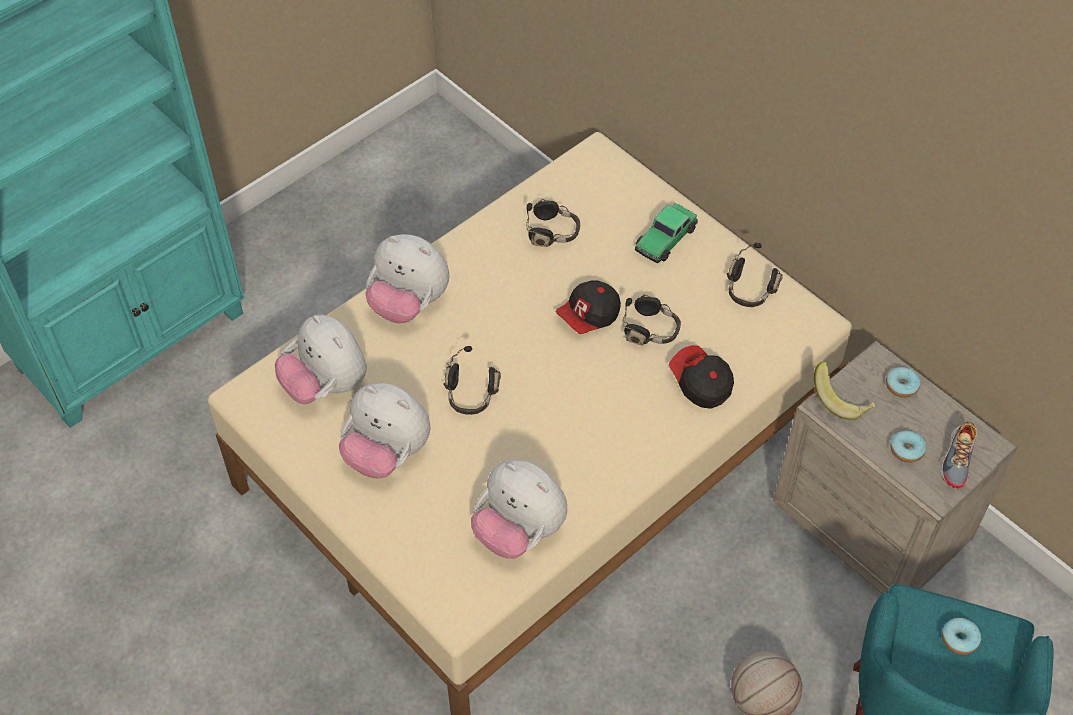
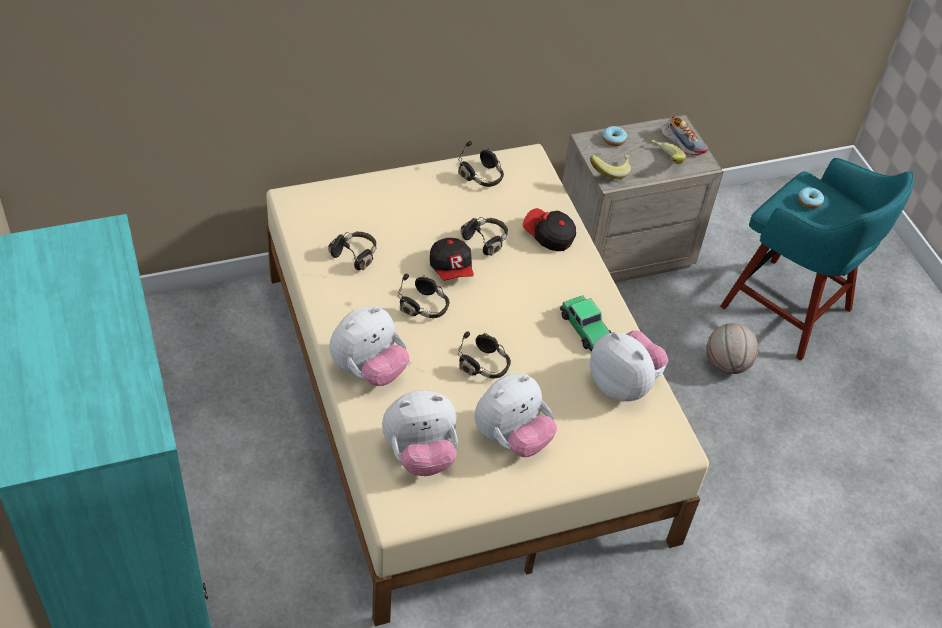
camera: 70 degrees left, 5 degrees down
plush toy [471,459,567,559] -> plush toy turned 105 degrees counterclockwise [590,330,668,402]
toy car [635,203,698,263] -> toy car moved to [560,295,612,352]
cap [669,345,734,409] -> cap turned 45 degrees clockwise [522,208,576,251]
donut [891,430,926,463] -> banana [652,140,686,164]
none -> black headphones [398,274,449,318]

